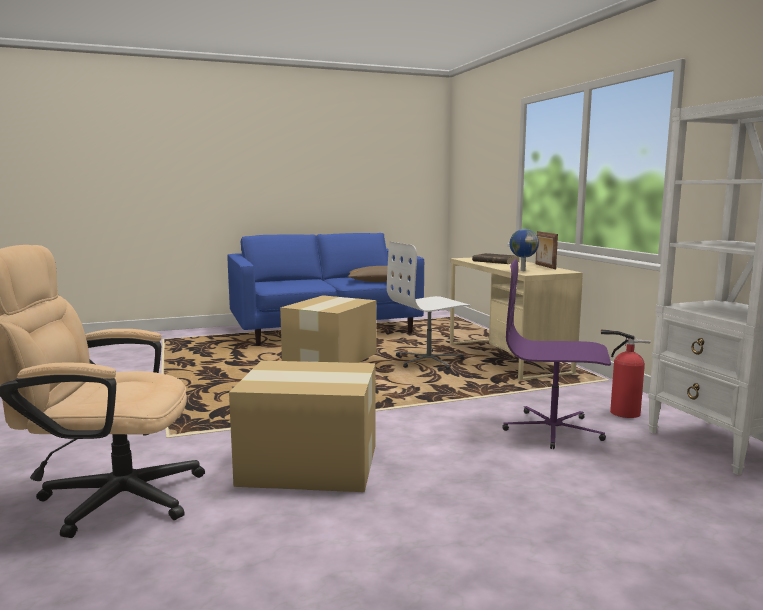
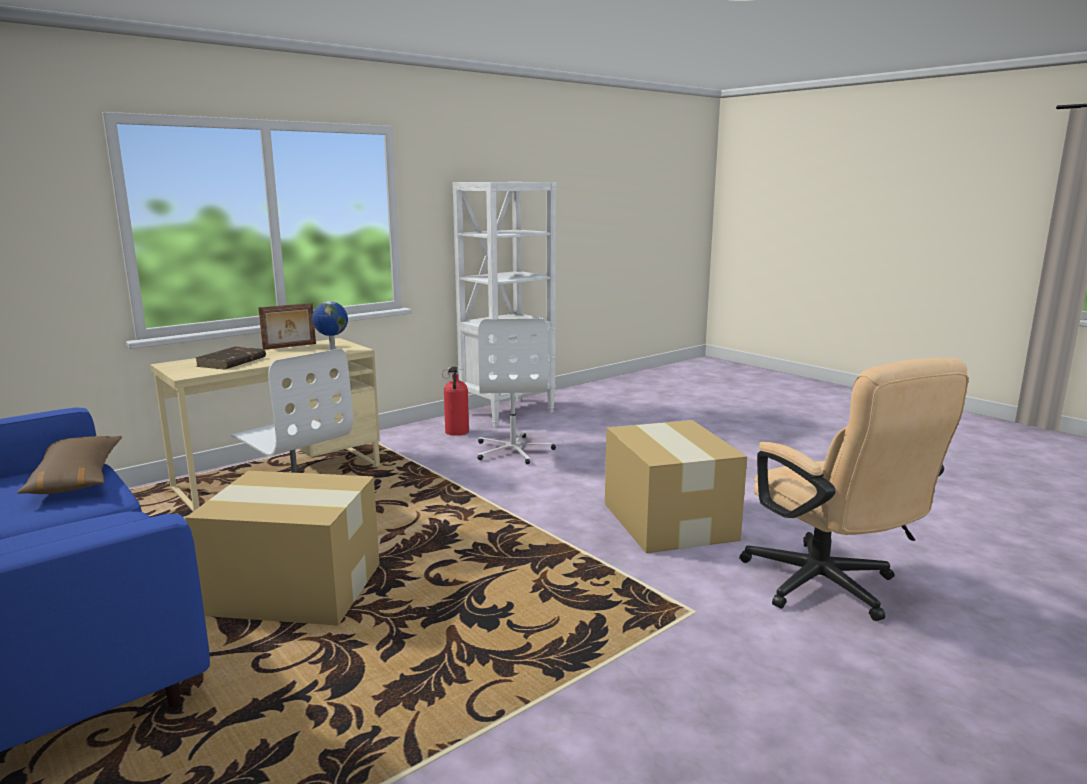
camera: 110 degrees left, 5 degrees up
purple office chair [503,259,611,449] -> white office chair [477,318,556,464]

